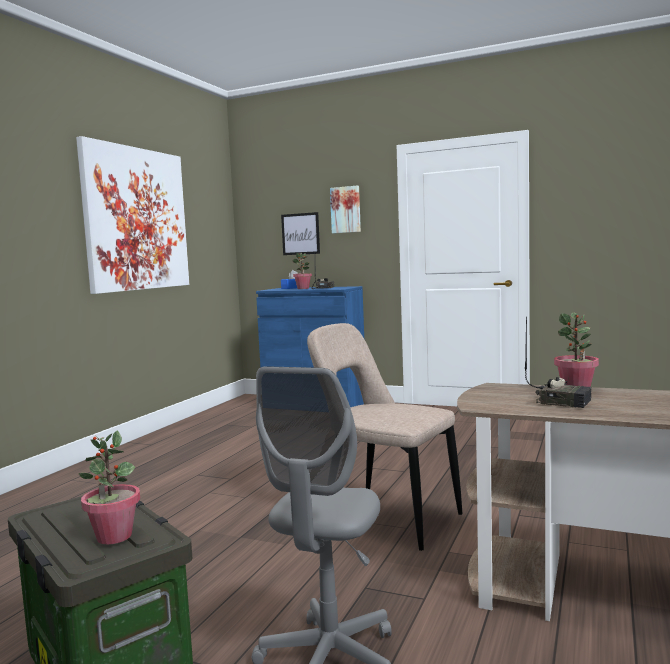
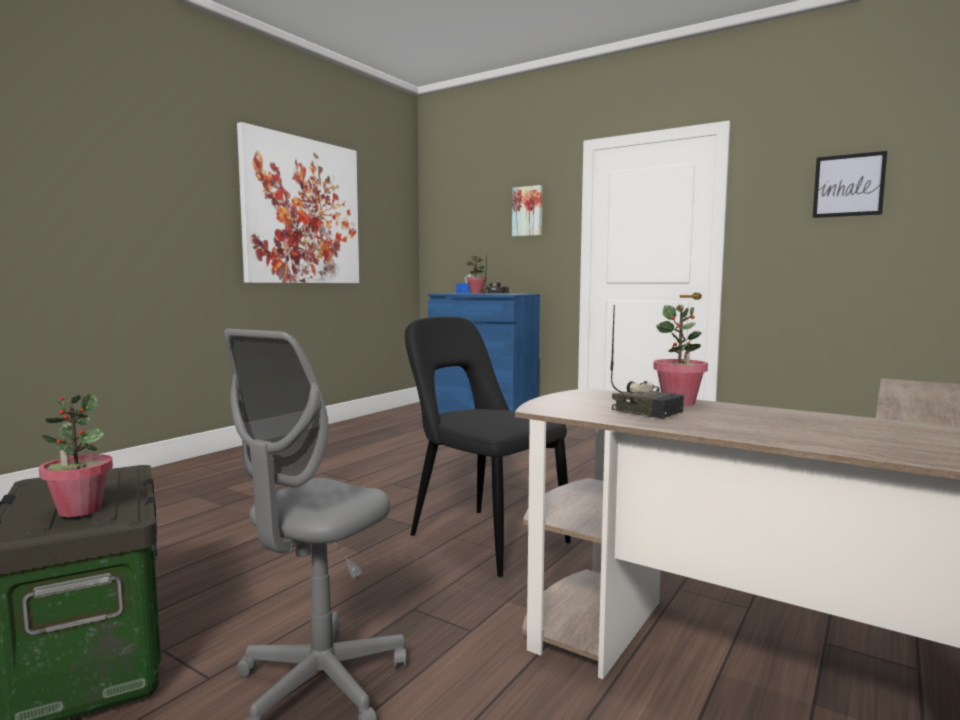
camera: 10 degrees right, 0 degrees up
picture [281,212,320,255] -> picture moved to [813,151,887,218]
beige chair [307,323,463,551] -> black chair [405,317,571,577]

